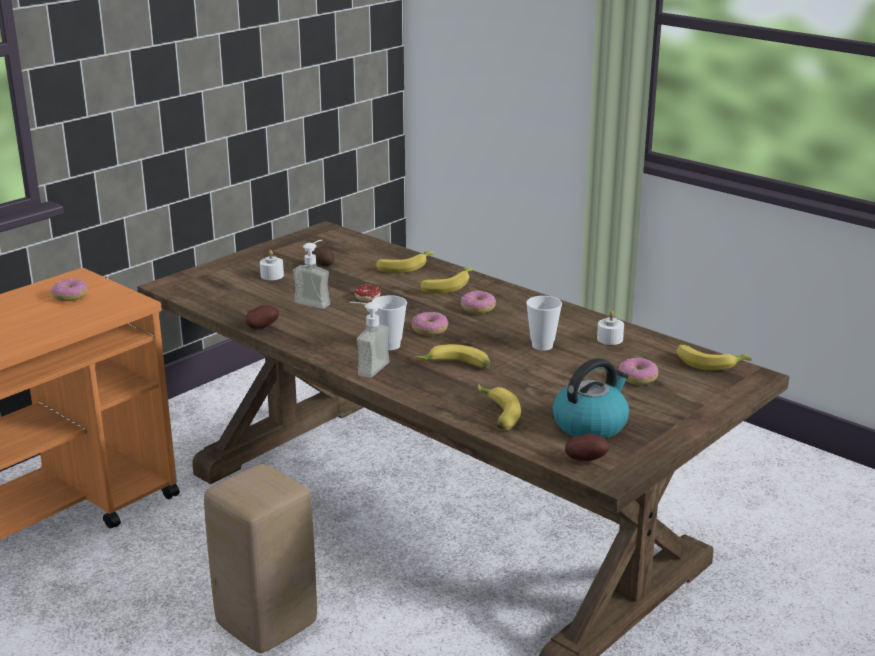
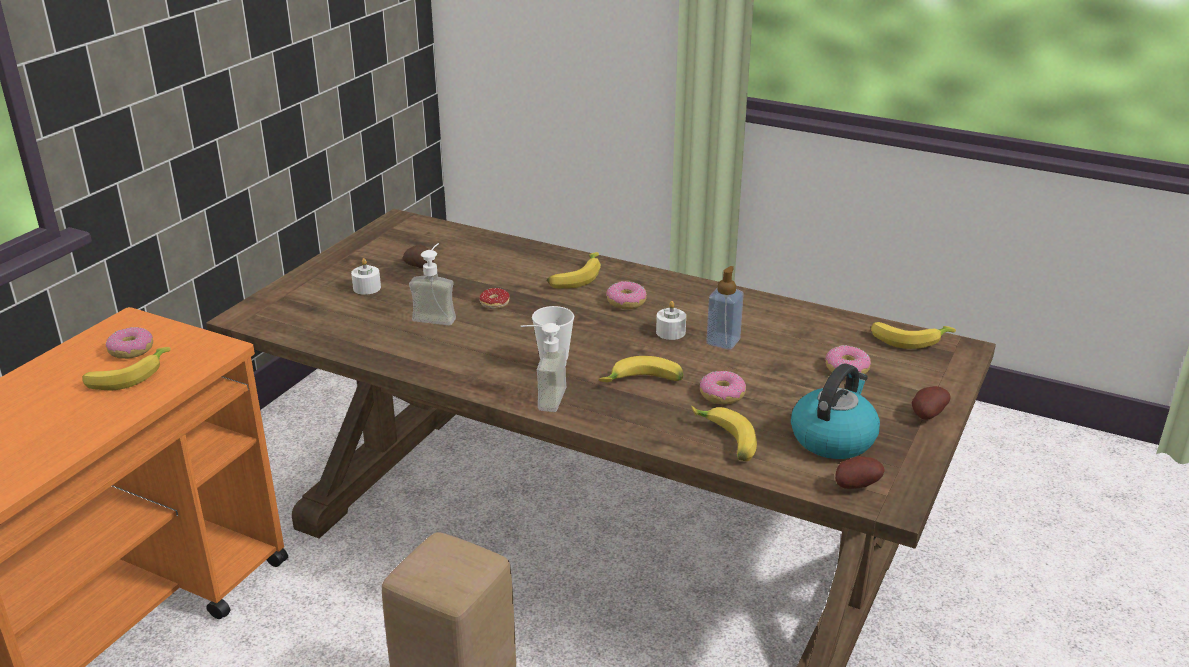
camera: 15 degrees left, 5 degrees up
potato [246,305,279,329] -> potato moved to [912,386,950,420]
banana [376,251,434,273] -> banana moved to [82,347,171,390]
donut [412,312,448,336] -> donut moved to [700,371,746,404]
cup [526,296,562,351] -> soap dispenser [706,266,744,350]
white candle [597,311,624,345] -> white candle moved to [656,301,686,340]

